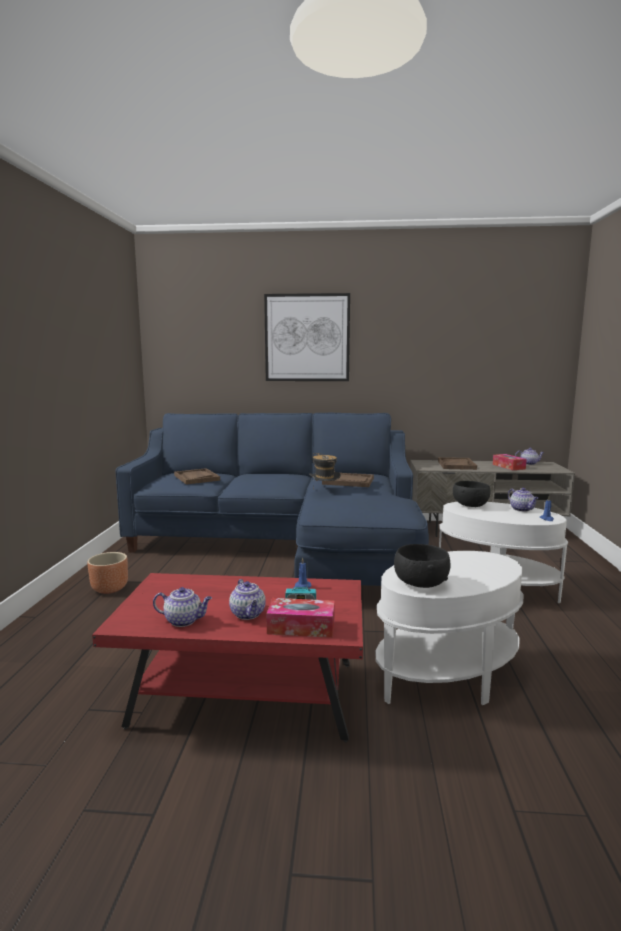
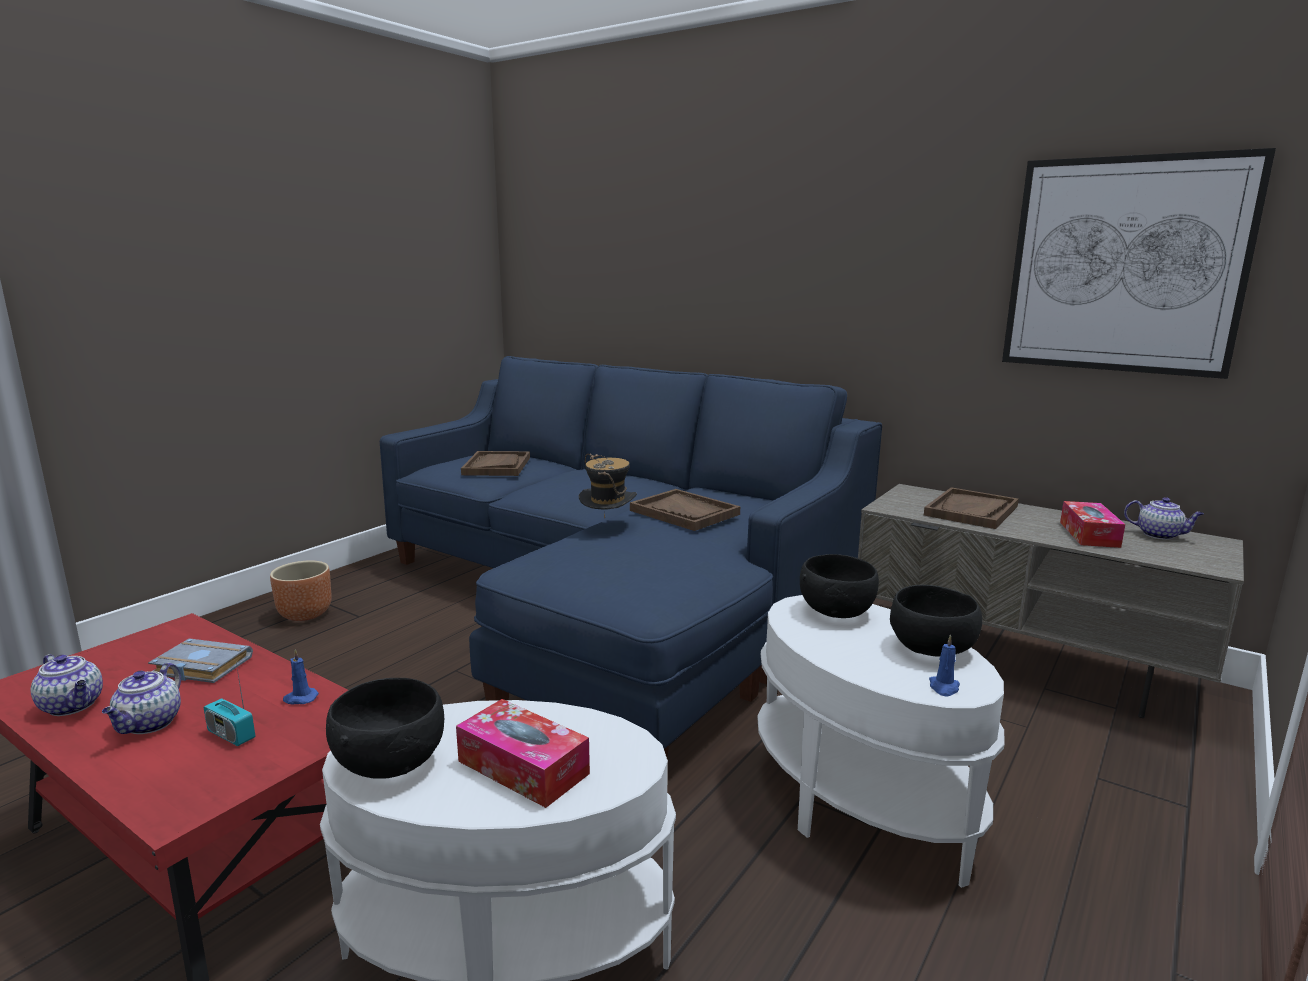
camera: 30 degrees right, 5 degrees up
picture [264,293,350,381] -> picture moved to [1002,148,1276,379]
tissue box [266,598,335,638] -> tissue box moved to [456,699,590,808]
teapot [508,488,539,512] -> black bowl [890,585,982,657]
none -> grey book [148,638,253,683]

